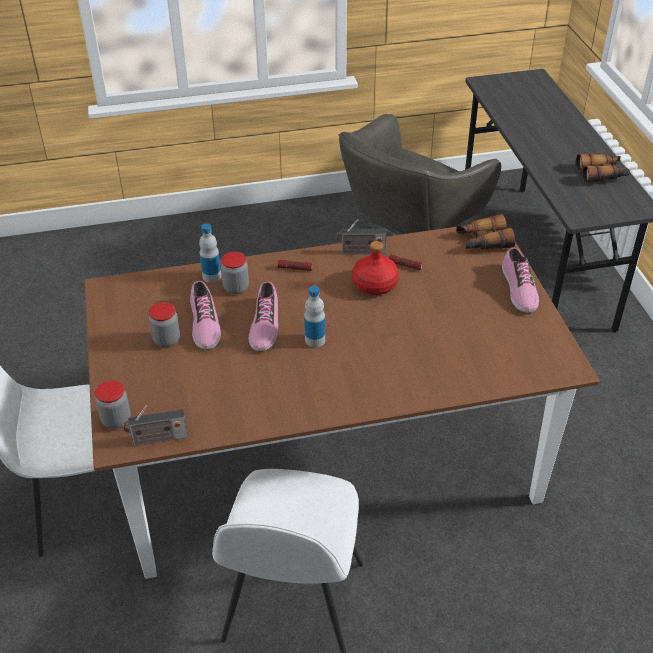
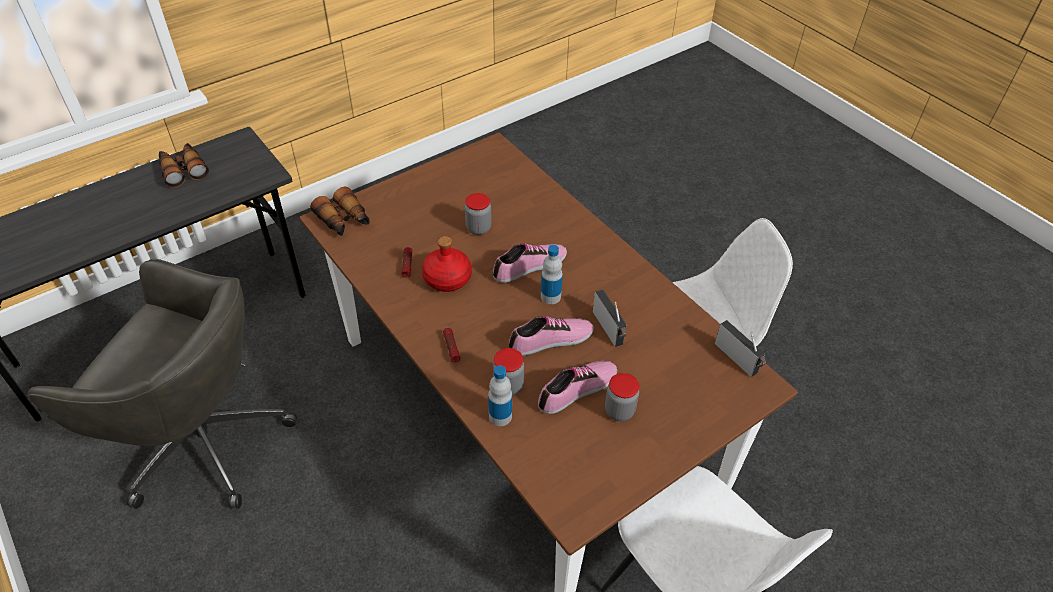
camera: 115 degrees left, 5 degrees up
jar [95,381,131,429] -> jar moved to [465,193,492,235]
radio [337,219,386,254] -> radio moved to [593,290,626,347]
shoe [502,247,539,313] -> shoe moved to [493,243,567,283]

